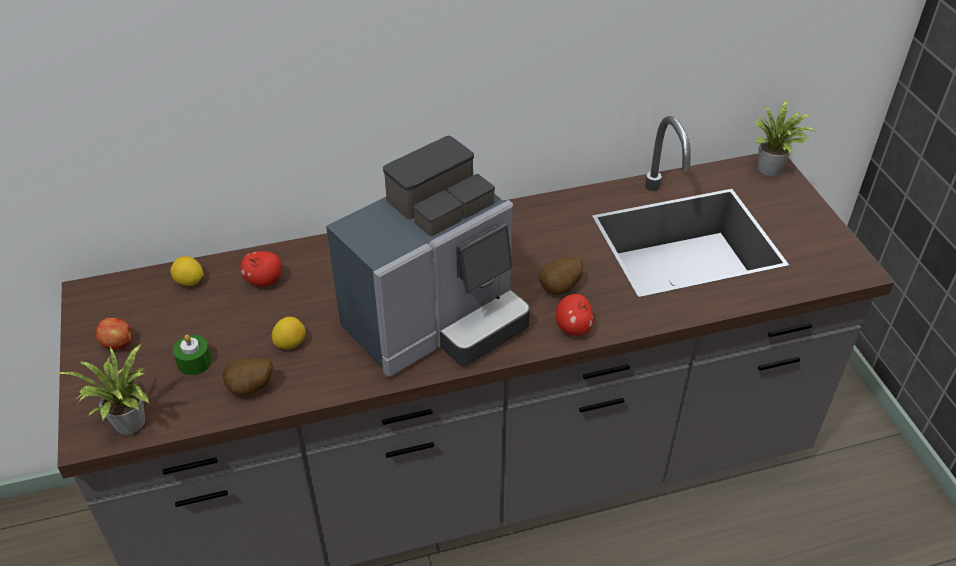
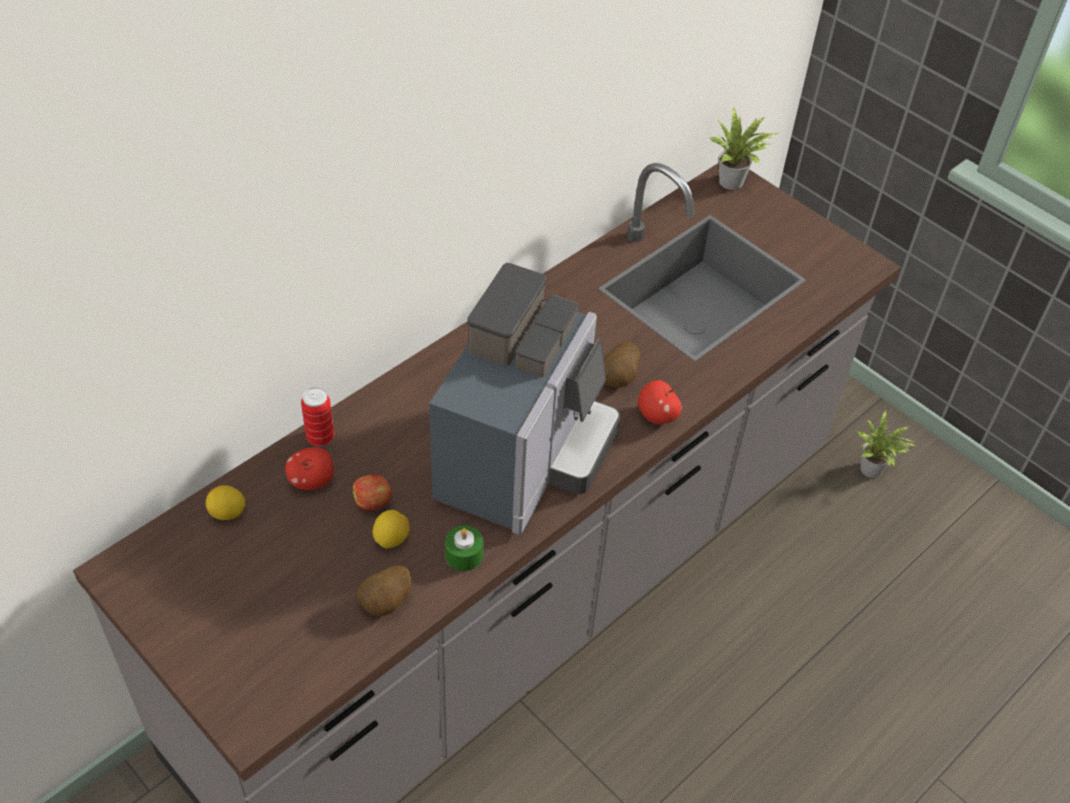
camera: 30 degrees left, 5 degrees up
potted plant [55,343,150,435] -> potted plant moved to [857,410,917,478]
apple [96,318,131,350] -> apple moved to [353,475,392,510]
green candle [173,335,212,375] -> green candle moved to [445,525,483,571]
none -> can [301,387,334,446]

